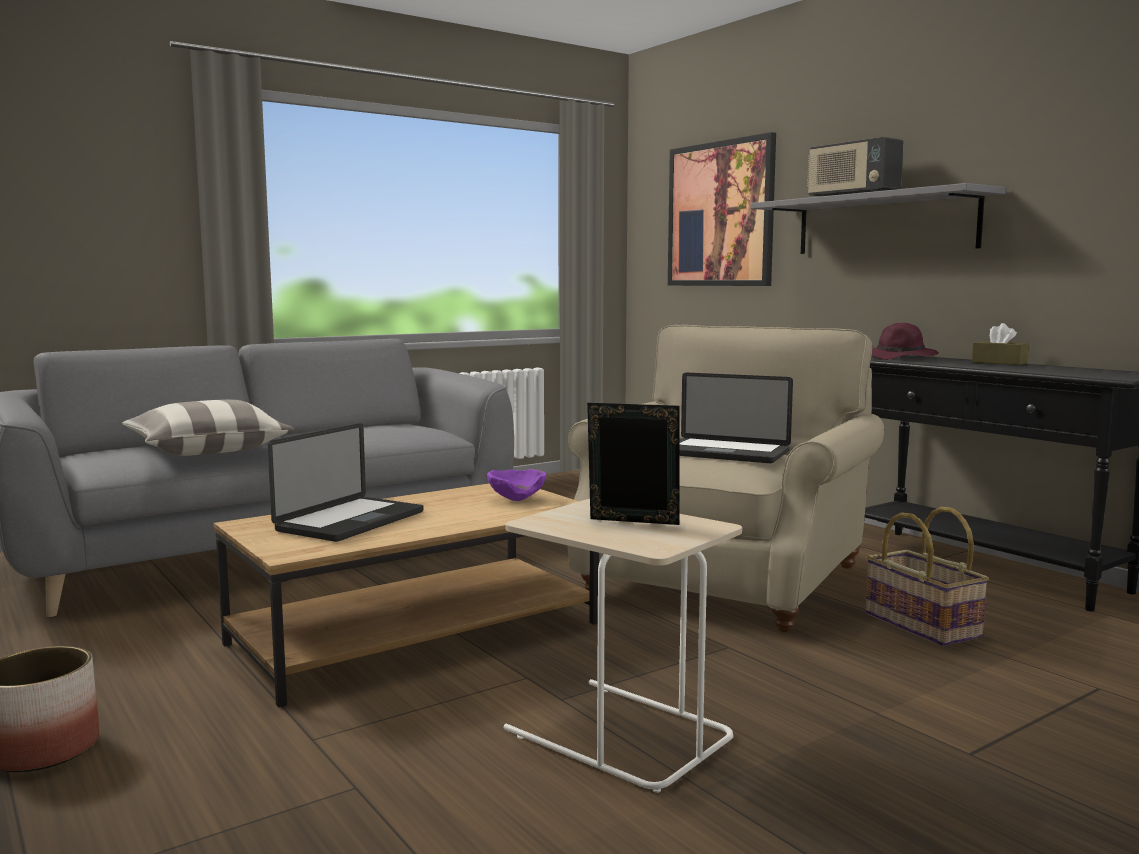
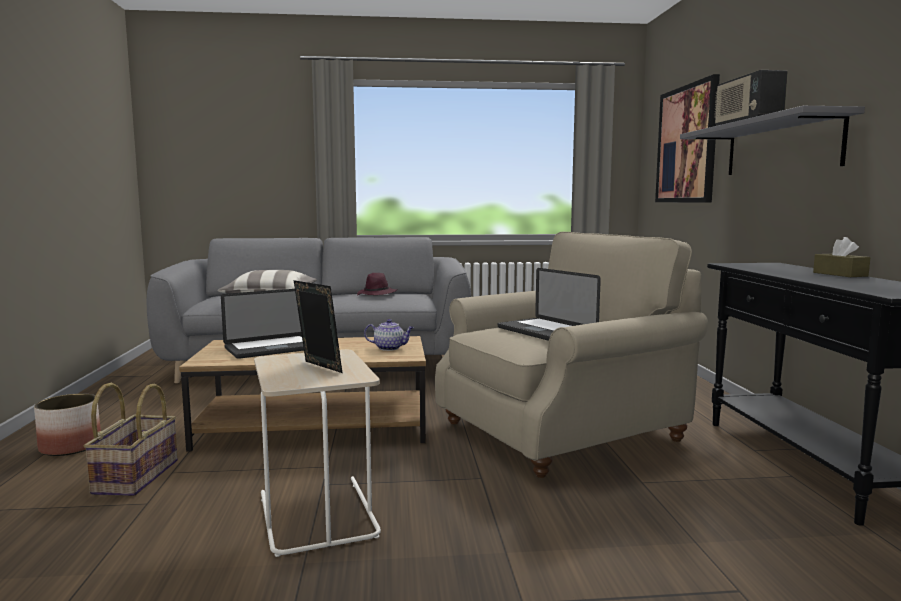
camera: 30 degrees right, 0 degrees up
purple bowl [487,469,546,501] -> teapot [364,319,414,351]
basket [865,507,989,646] -> basket moved to [84,382,178,496]
purple hat [872,323,939,360] -> purple hat moved to [357,273,397,295]

